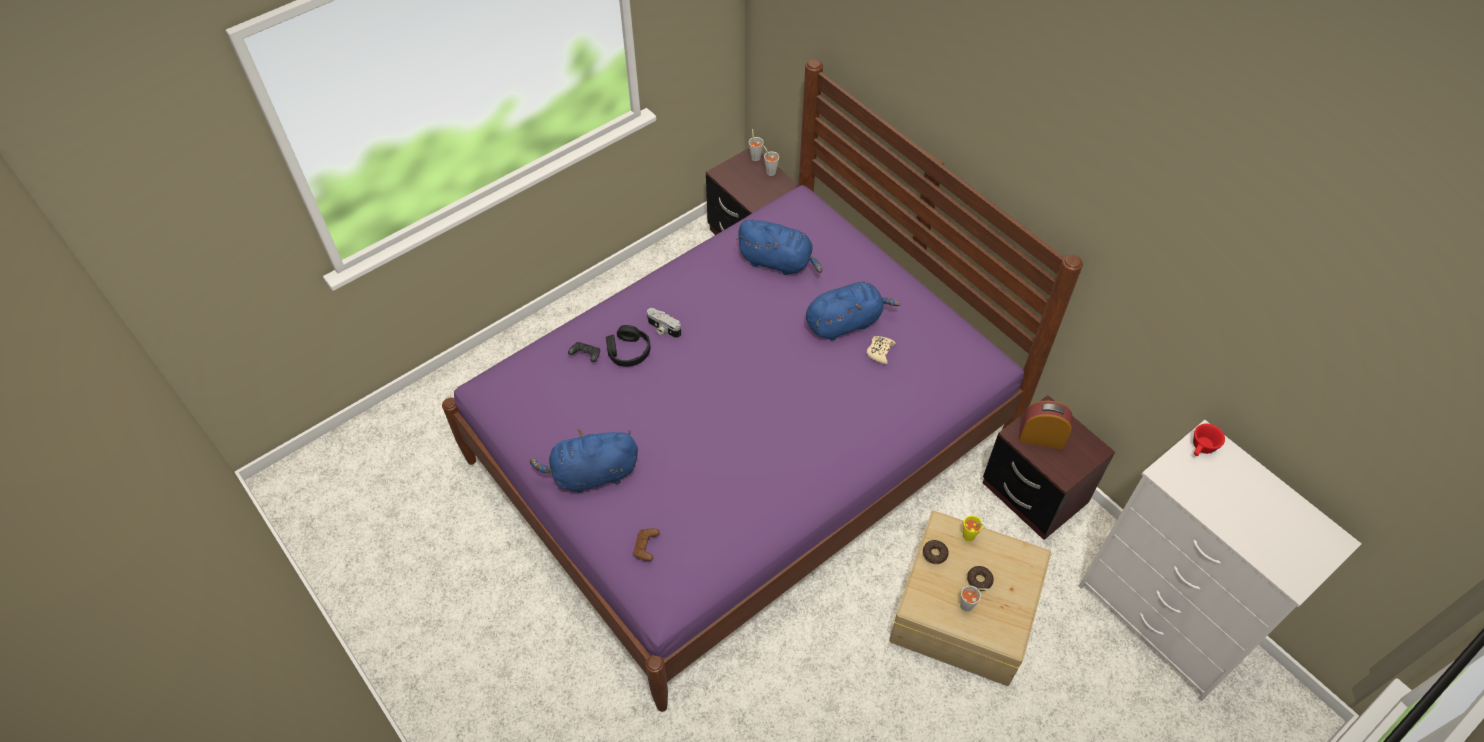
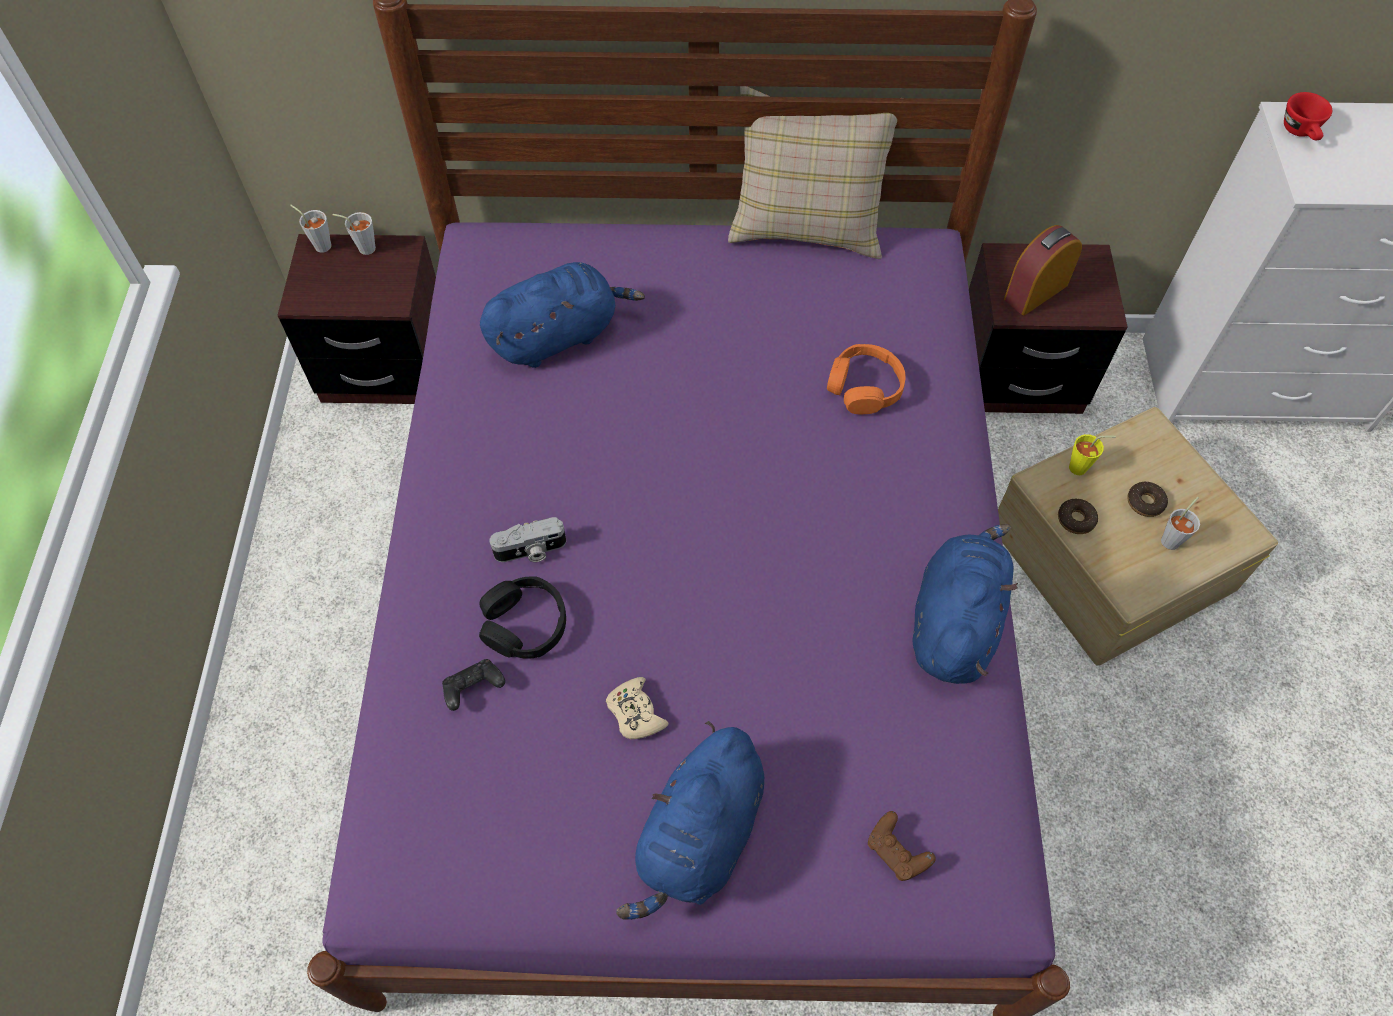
camera: 50 degrees left, 5 degrees up
blue plush toy [806,282,901,341] -> blue plush toy moved to [913,524,1018,684]
beige game controller [867,336,896,364] -> beige game controller moved to [606,677,668,739]
none -> beige pillow [728,86,897,259]
none -> orange headphones [827,344,906,414]

